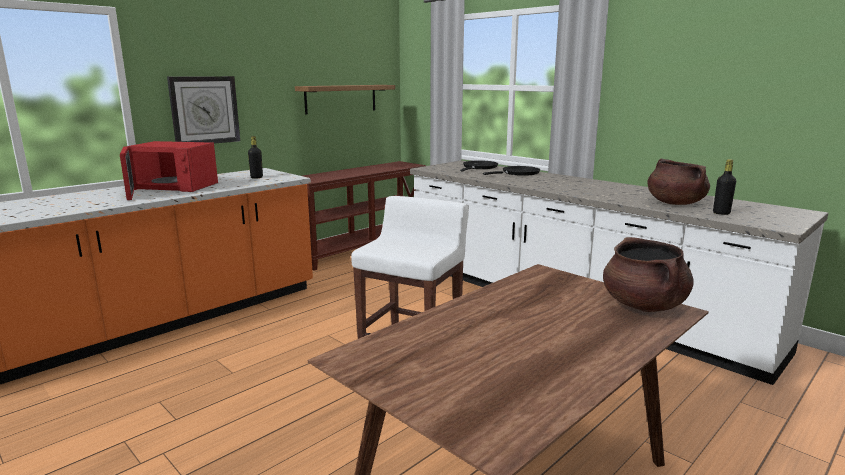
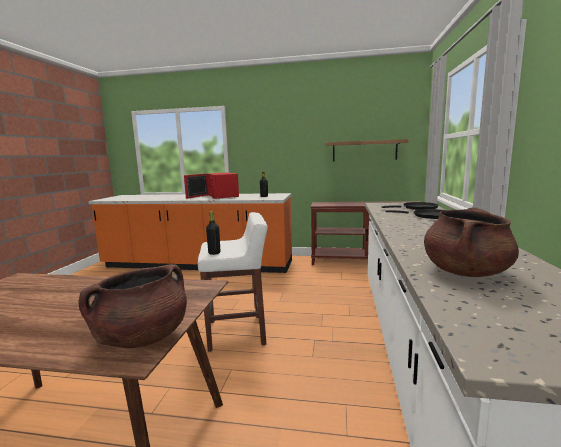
camera: 55 degrees right, 5 degrees down
wall clock [167,76,240,144] -> none
black bottle [713,159,736,215] -> black bottle moved to [206,211,220,255]

